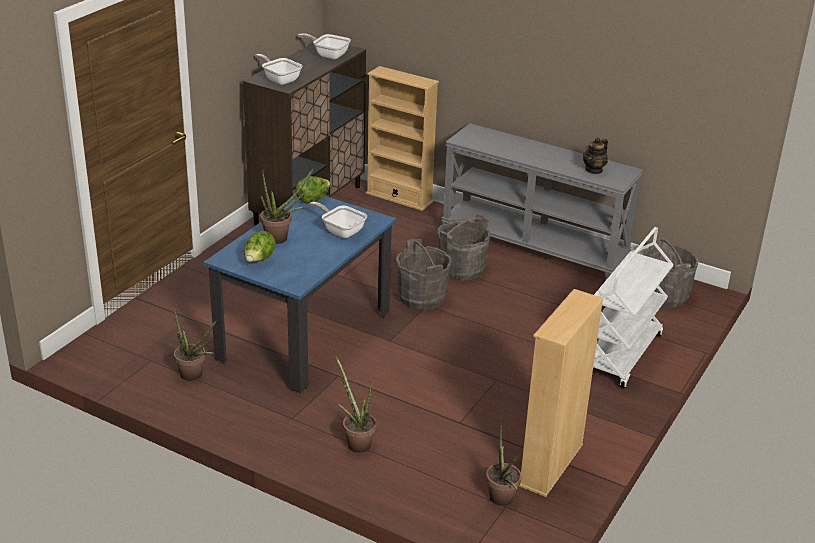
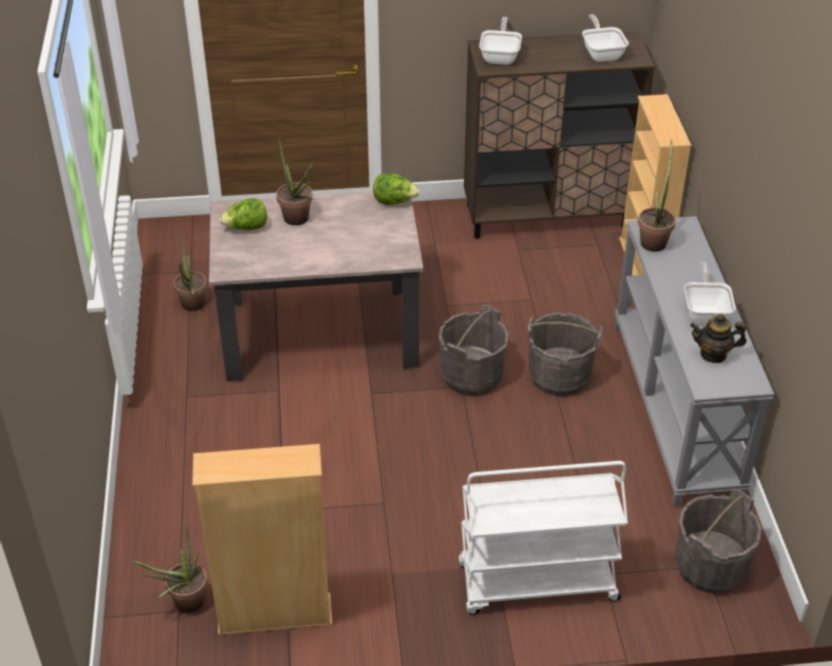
camera: 55 degrees right, 10 degrees up
blue dining table [203,196,396,393] -> beige dining table [209,191,423,381]
frying pan [310,202,367,238] -> frying pan moved to [684,261,736,323]
potted plant [335,356,376,453] -> potted plant moved to [638,140,676,252]

